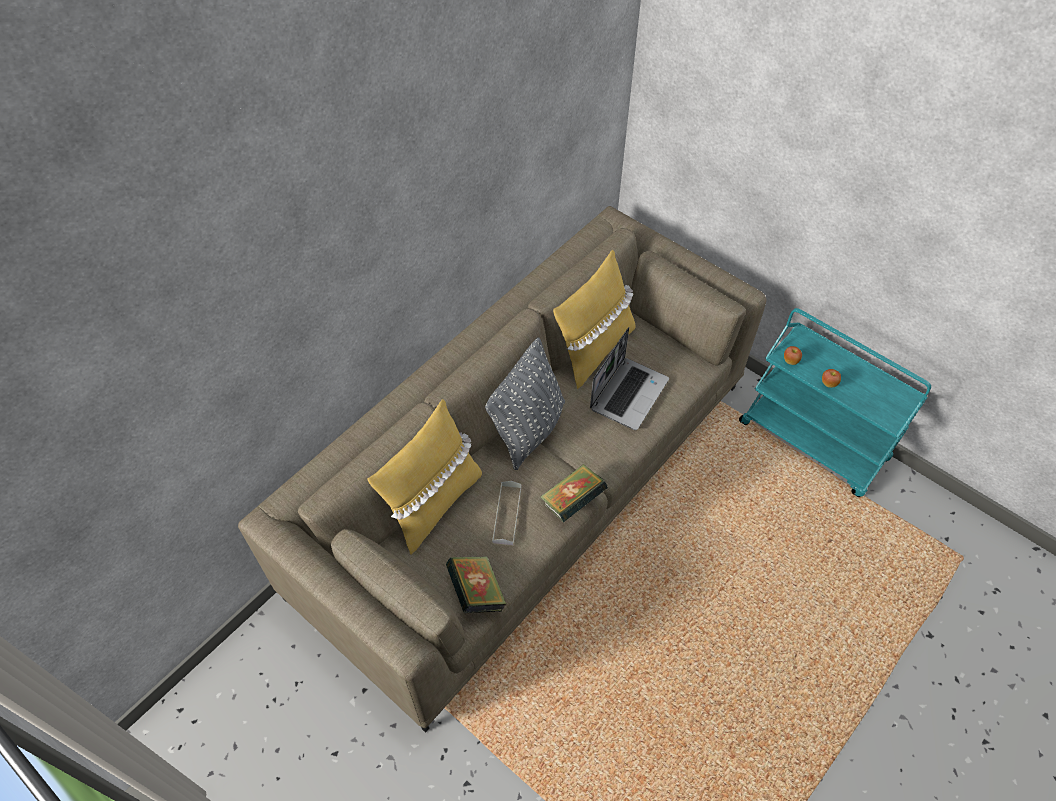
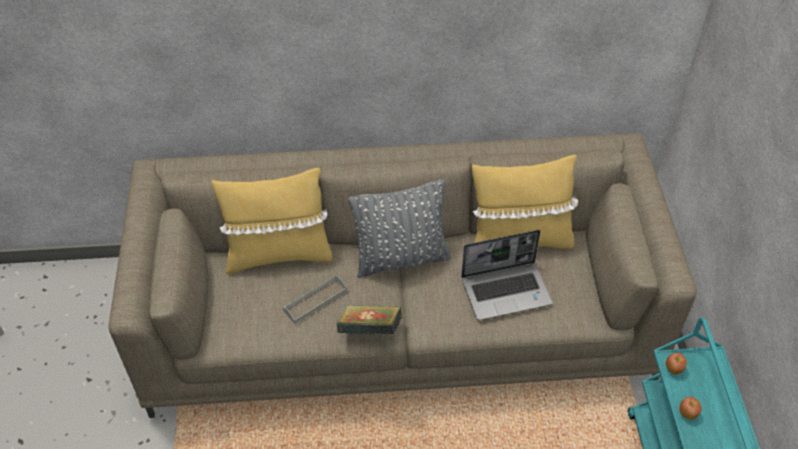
camera: 45 degrees right, 5 degrees down
book [446,556,506,613] -> none

